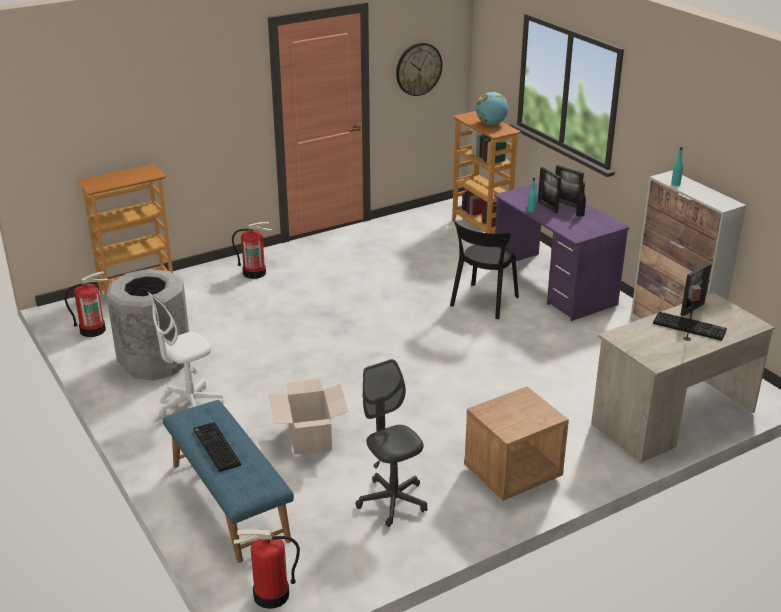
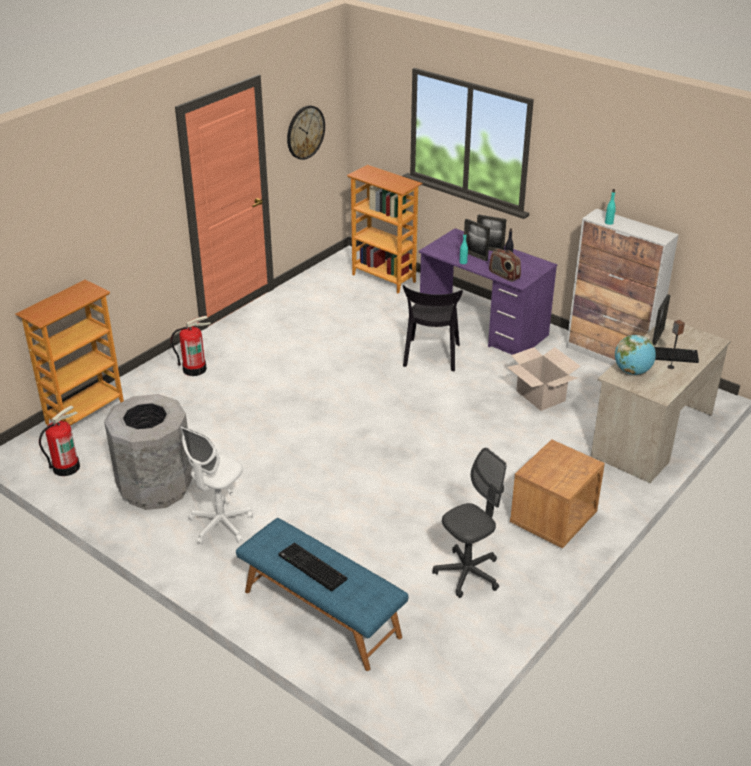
camera: 20 degrees left, 5 degrees up
fire extinguisher [234,529,300,609] -> none
cardboard box [269,379,348,455] -> cardboard box moved to [507,347,581,411]
grey office chair [355,359,428,527] -> grey office chair turned 105 degrees clockwise [432,447,506,598]
globe [476,92,508,125] -> globe moved to [615,335,656,375]
none -> radio [489,249,521,282]

